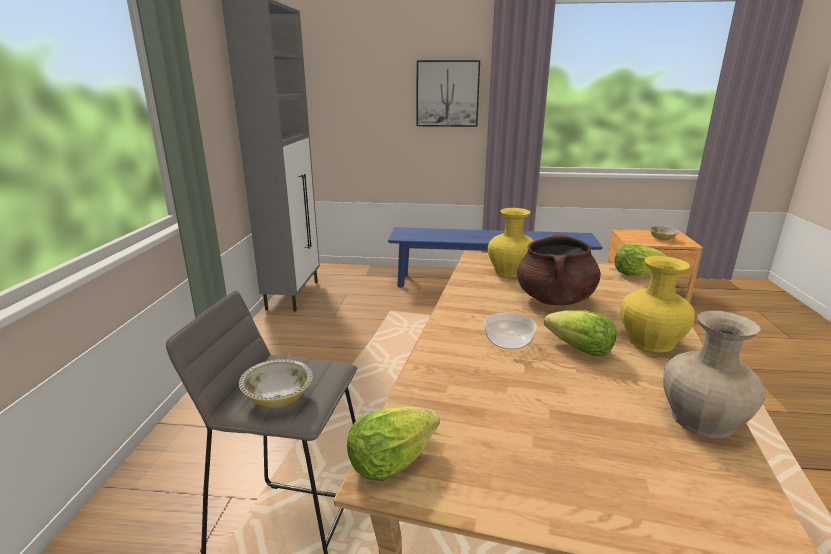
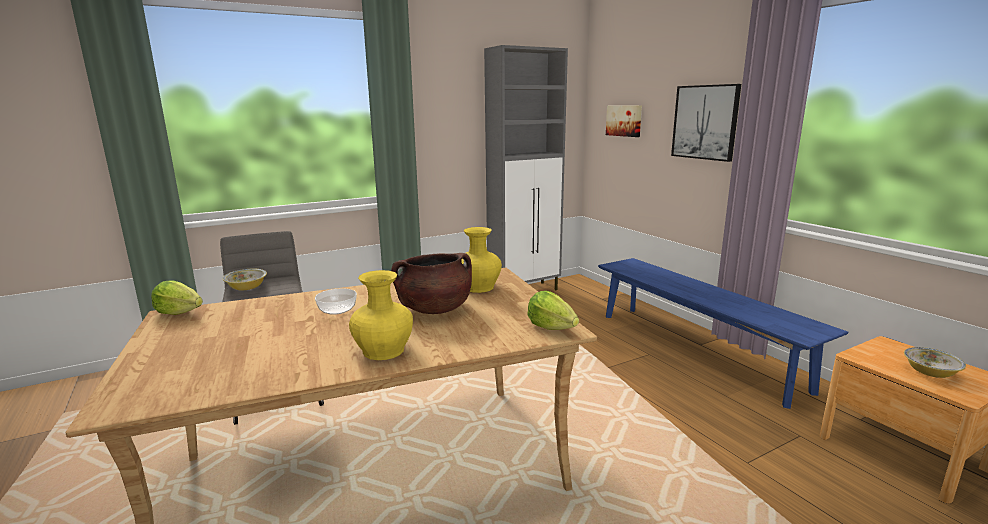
camera: 55 degrees right, 5 degrees down
lettuce [544,310,617,356] -> none
beige vase [663,311,765,438] -> none
none -> picture [606,105,642,137]

